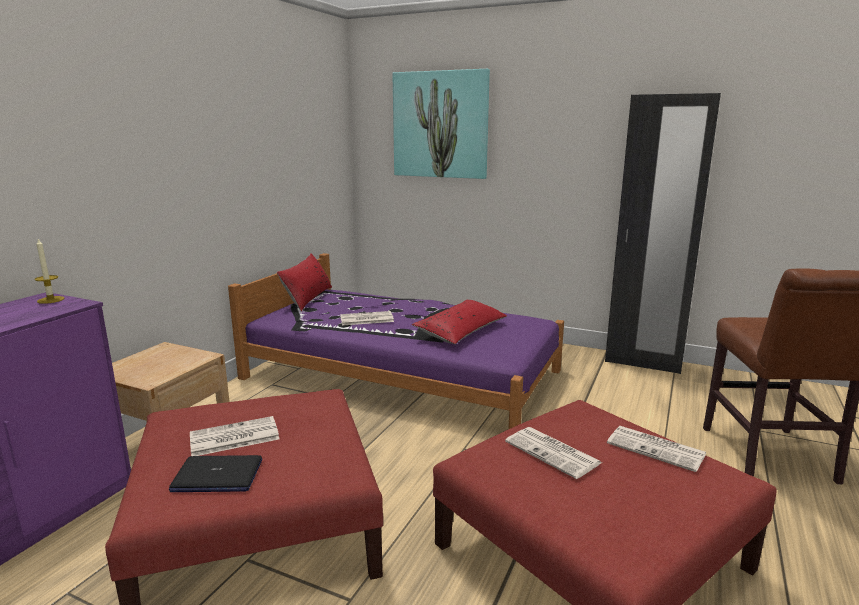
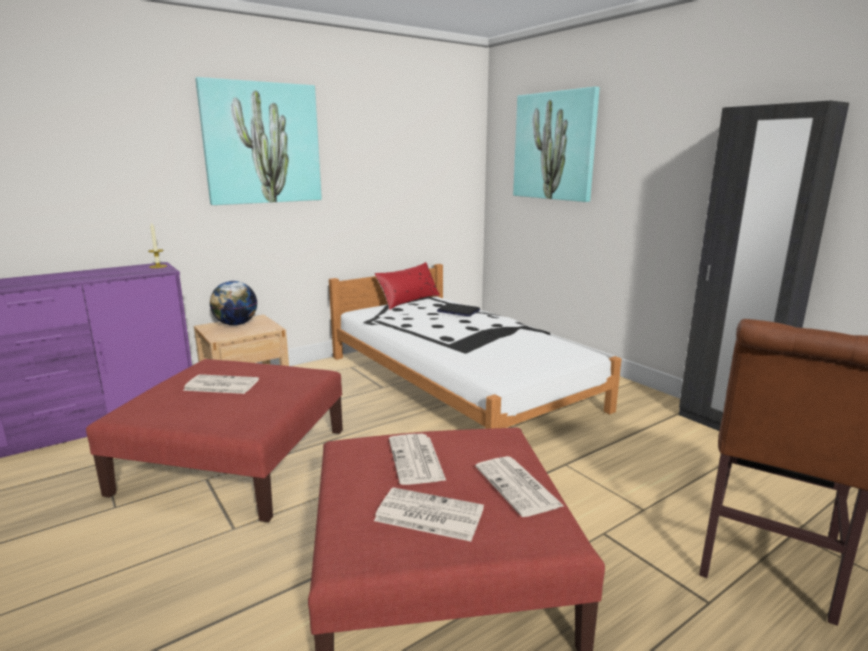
camera: 30 degrees right, 0 degrees up
laptop [169,455,262,492] -> laptop moved to [437,303,480,317]
purple bed [228,253,564,429] -> white bed [329,264,622,429]
newspaper [340,311,394,325] -> newspaper moved to [374,487,484,542]
red pillow [412,300,507,344] -> none
none -> picture [195,77,322,205]
none -> globe [210,281,257,326]

